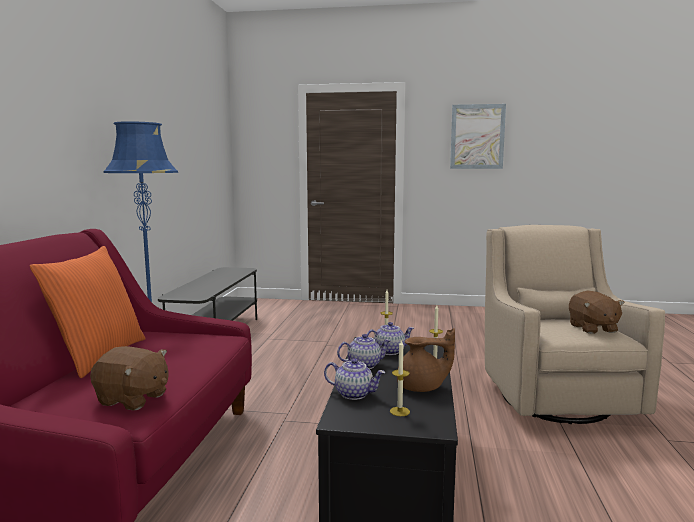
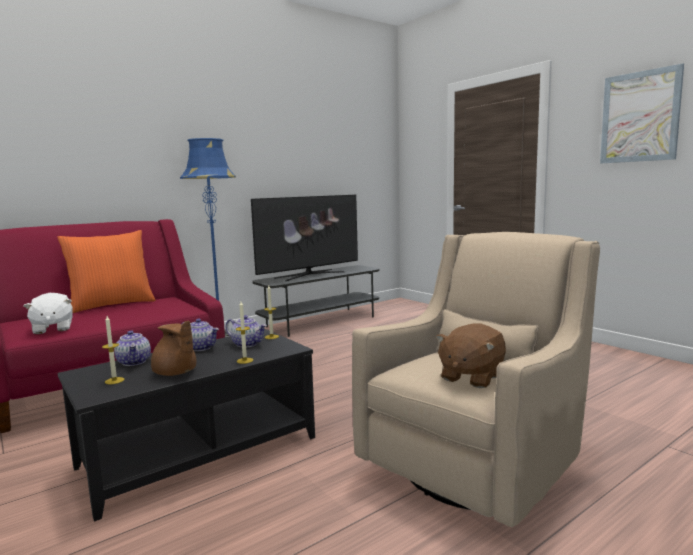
camera: 45 degrees right, 0 degrees up
brown plush toy [90,346,168,410] -> white plush toy [23,293,72,334]
none -> television [251,195,358,281]

